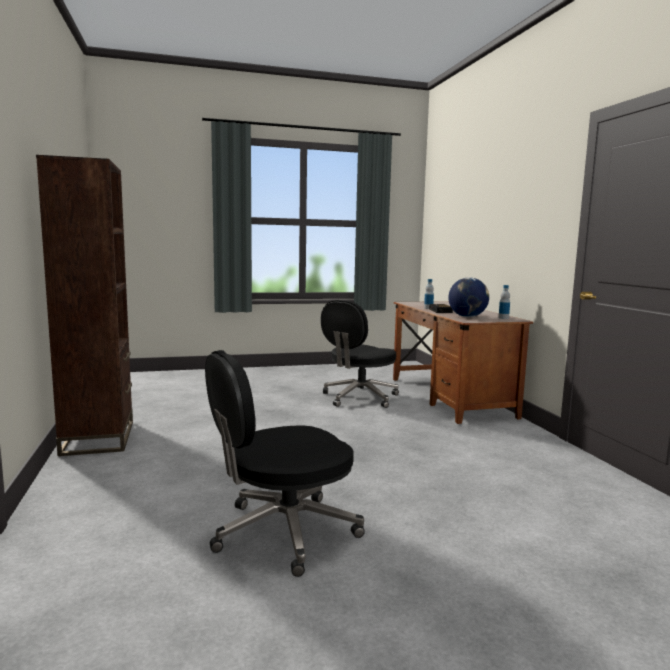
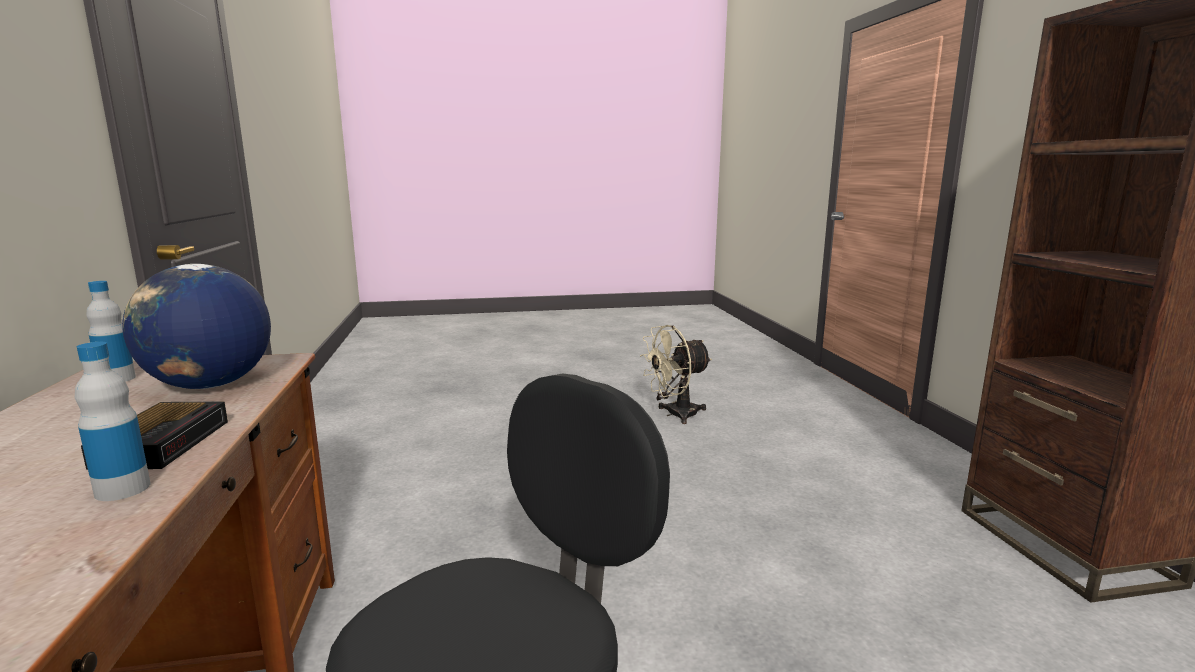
camera: 175 degrees left, 5 degrees up
black office chair [205,350,365,577] -> beige fan [640,325,712,424]

